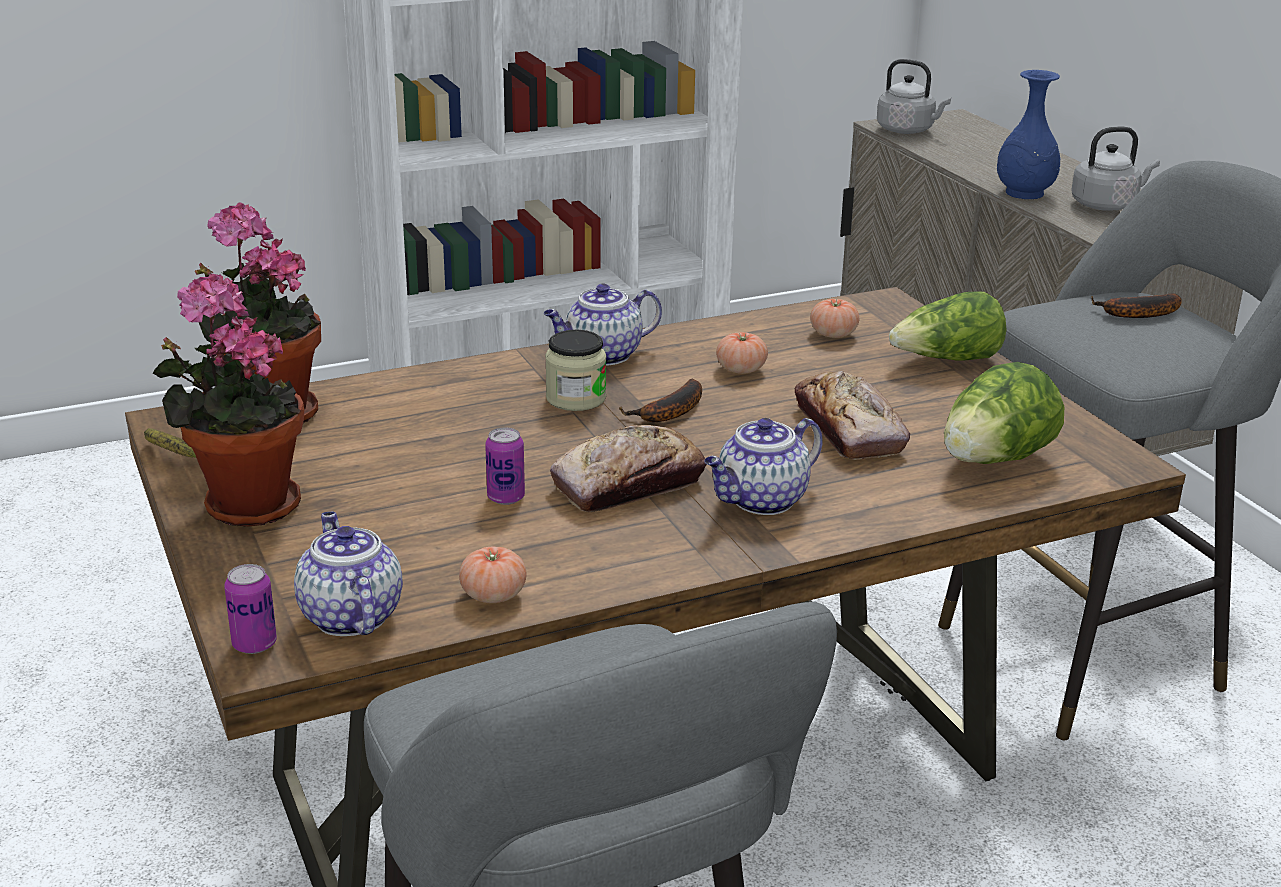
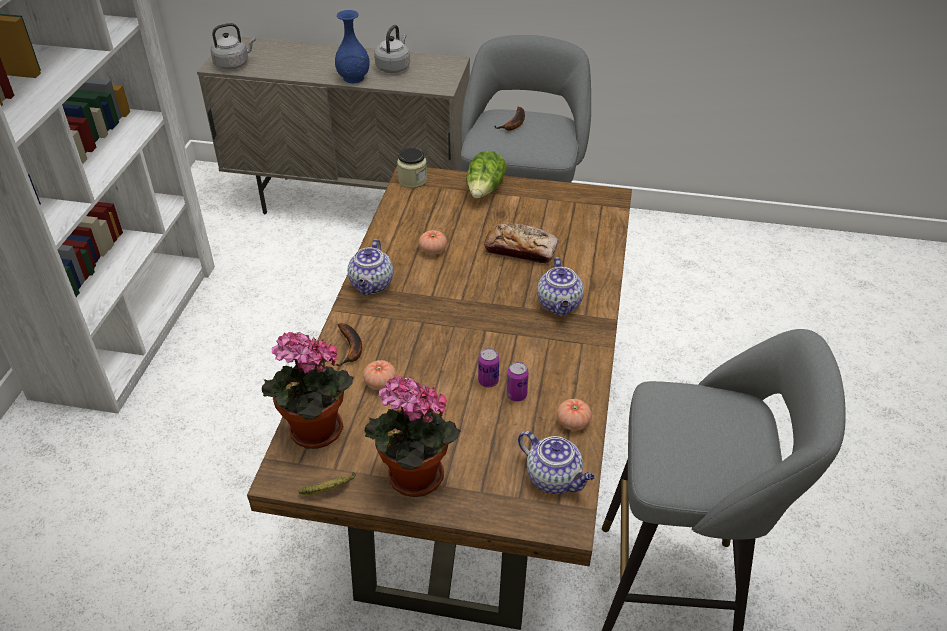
camera: 55 degrees left, 15 degrees up
can [224,564,277,654] -> can moved to [506,362,528,401]
teapot [294,512,403,636] -> teapot turned 150 degrees counterclockwise [518,431,595,494]
jar [545,330,606,411] -> jar moved to [397,148,427,188]
bread [550,425,706,512] -> none
banana [619,378,702,422] -> banana moved to [336,323,362,367]
tomato [810,299,859,338] -> tomato moved to [363,360,396,390]
lettuce [944,362,1064,464] -> none

